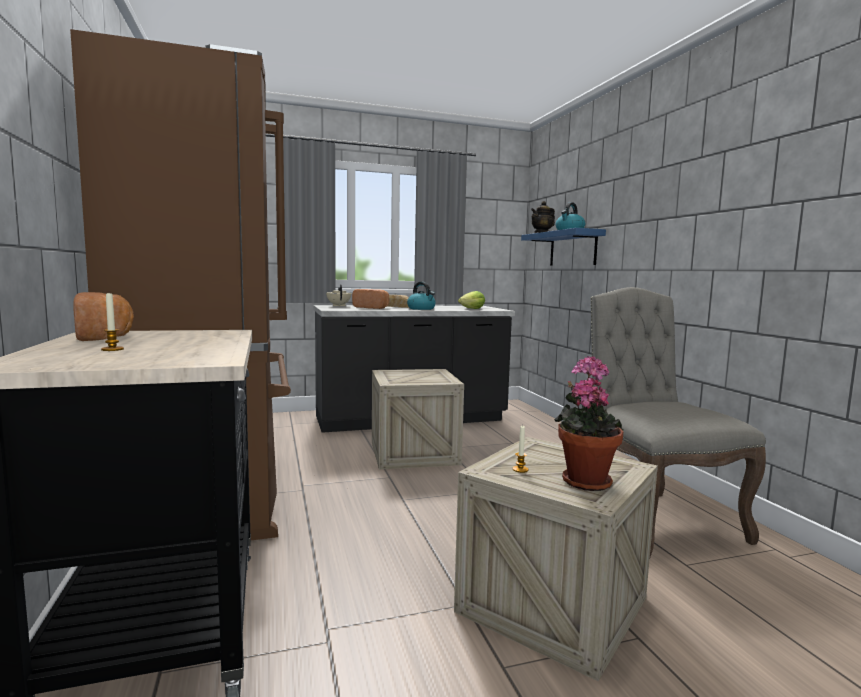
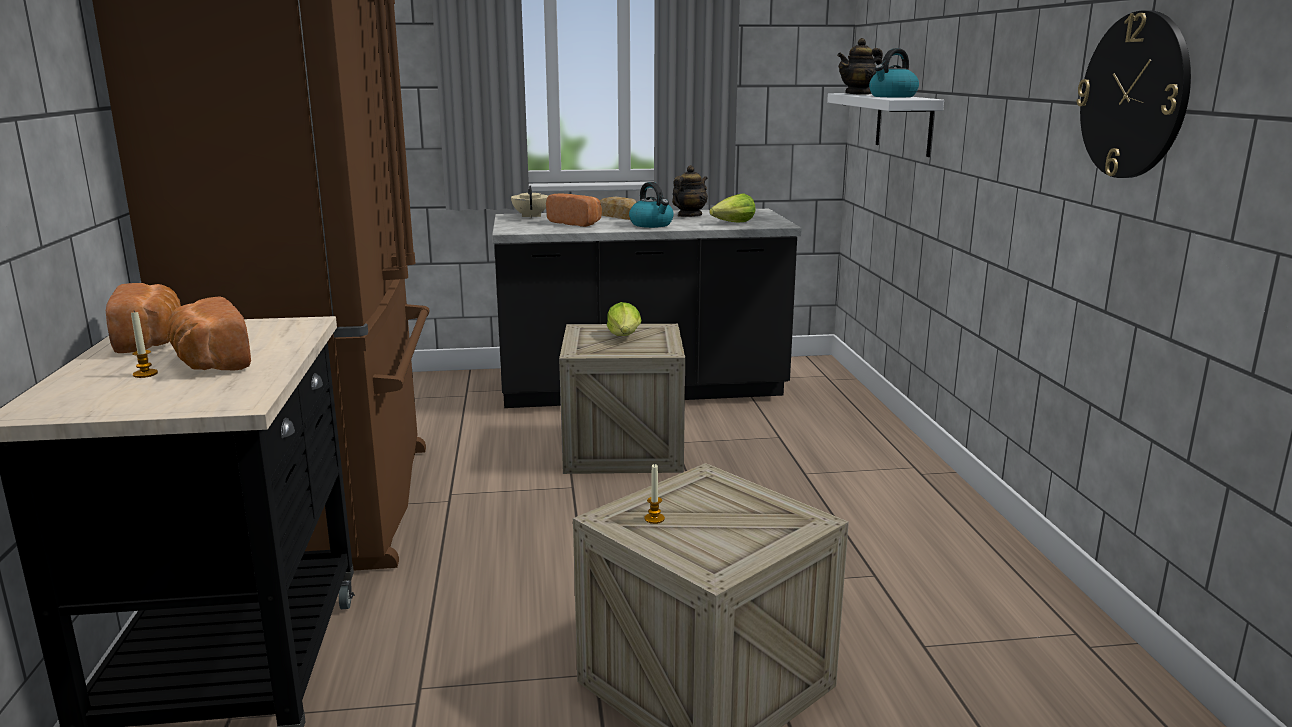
camera: 10 degrees right, 10 degrees up
blue shelf [521,228,606,266] -> white shelf [827,93,944,157]
potted plant [554,356,624,491] -> none
grey chair [591,287,766,557] -> none
none -> bread [167,296,251,371]
none -> lettuce [607,302,642,336]
none -> teapot [672,165,708,217]
none -> wall clock [1076,11,1191,178]

